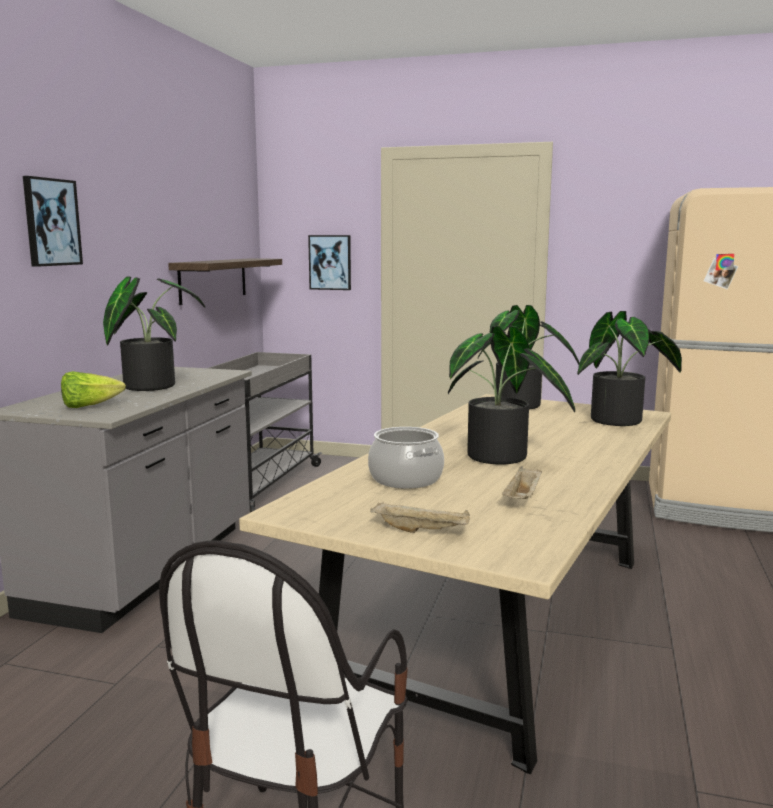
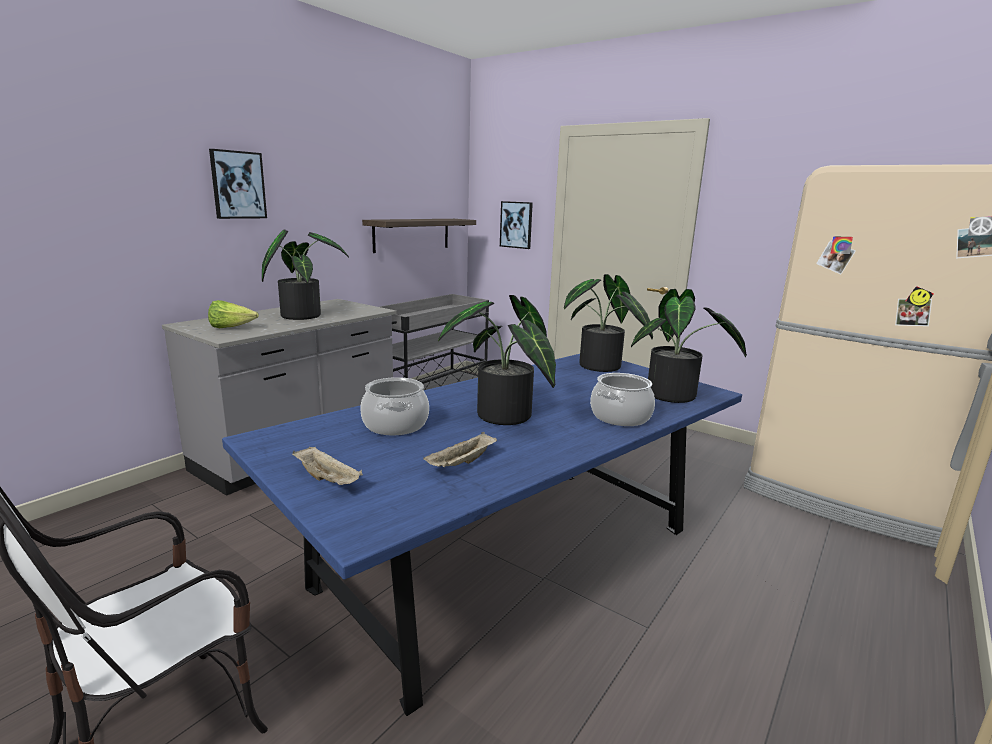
camera: 20 degrees right, 5 degrees up
beige dining table [239,394,671,774] -> blue dining table [222,354,742,716]
none -> cooking pot [590,373,655,426]

